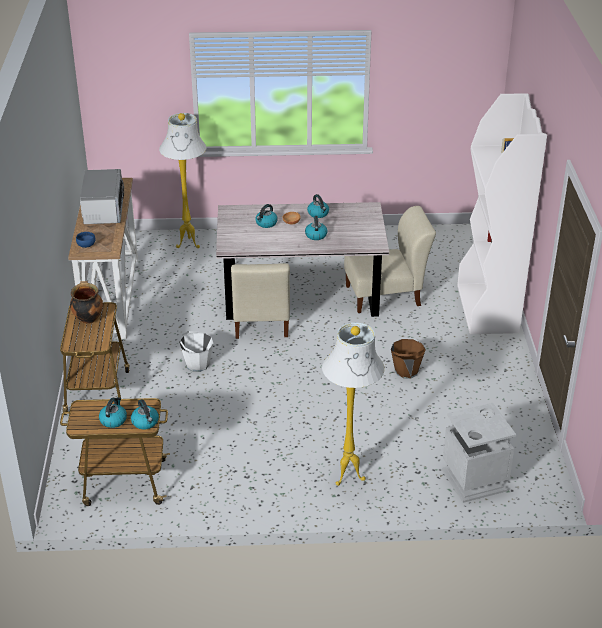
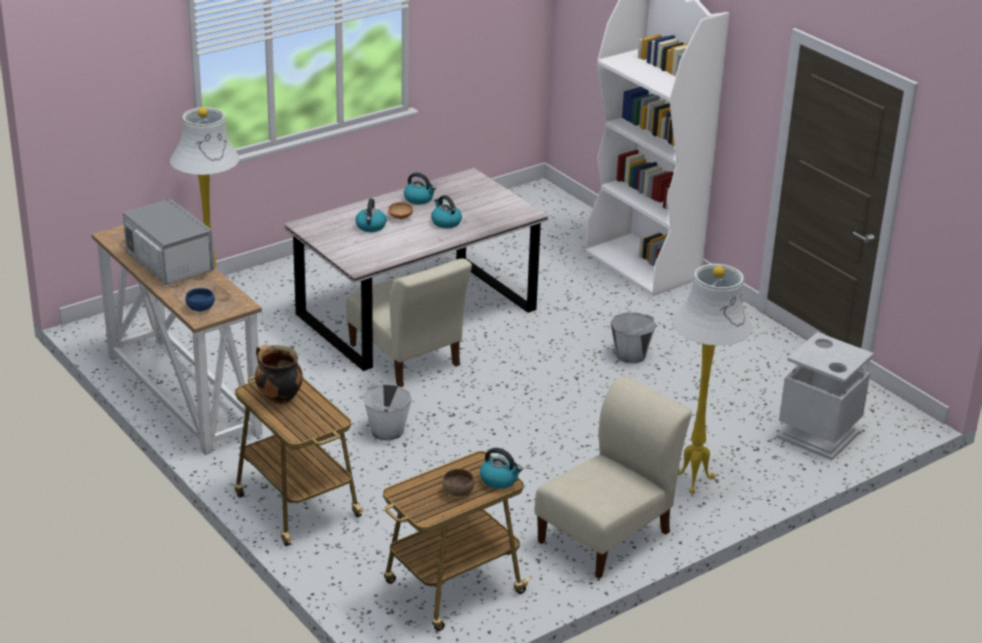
camera: 35 degrees left, 5 degrees down
kettle [99,397,127,428] -> brown bowl [442,469,475,496]
beige chair [344,206,436,313] -> beige chair moved to [535,376,692,579]
brown bucket [391,339,426,378] -> grey bucket [610,312,656,363]

